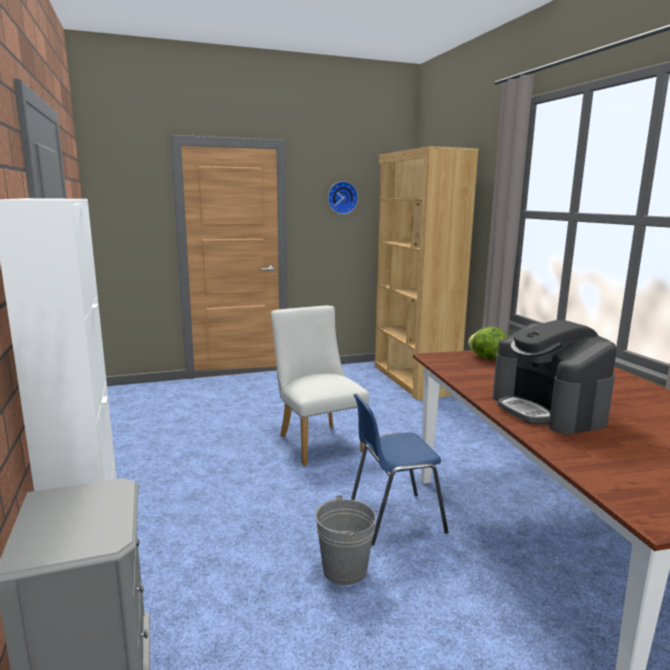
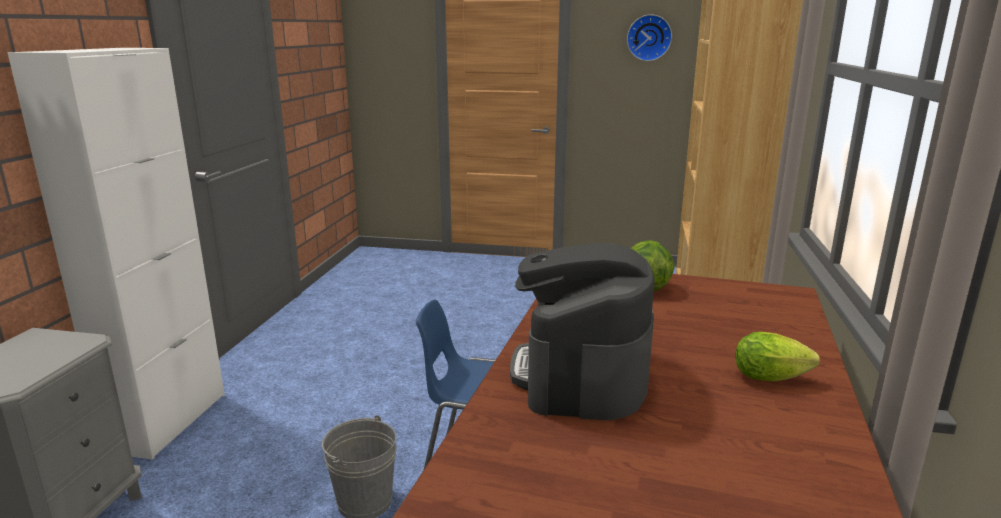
camera: 30 degrees right, 5 degrees up
white chair [271,306,369,466] -> none
none -> lettuce [736,332,820,381]

